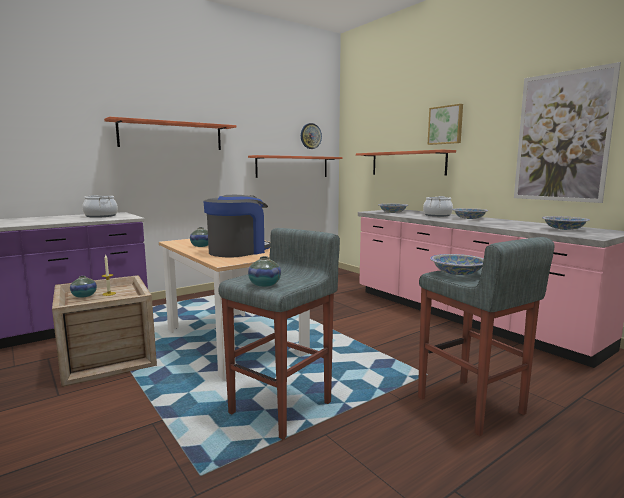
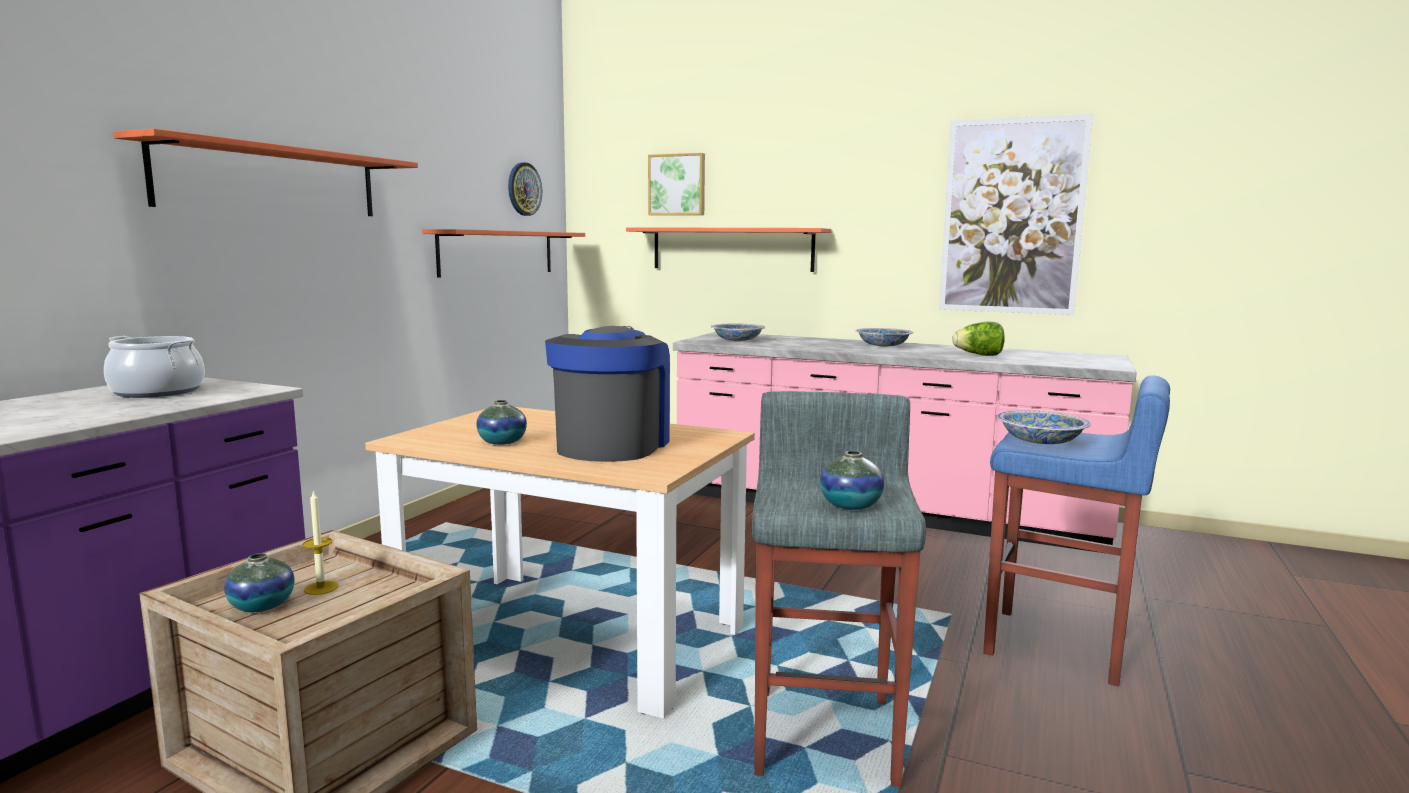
camera: 30 degrees left, 0 degrees up
grey stool [418,237,554,436] -> blue stool [983,375,1170,687]
cooking pot [423,196,453,217] -> none
picture [428,104,463,145] -> picture moved to [648,153,705,215]
bowl [542,216,590,230] -> none
none -> lettuce [953,322,1005,356]

